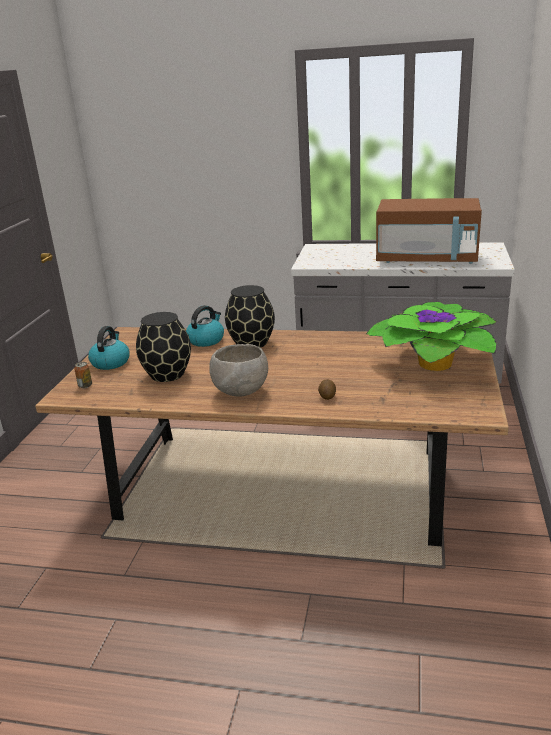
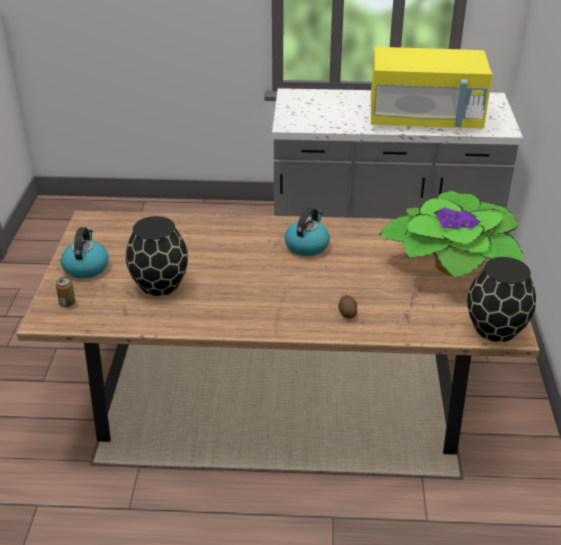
camera: 10 degrees left, 10 degrees up
kettle [186,305,224,347] -> kettle moved to [285,207,330,256]
grey bowl [209,344,268,397] -> none
black vase [225,285,275,348] -> black vase moved to [467,257,536,342]
brown microwave [376,198,482,264] -> yellow microwave [371,47,493,128]

